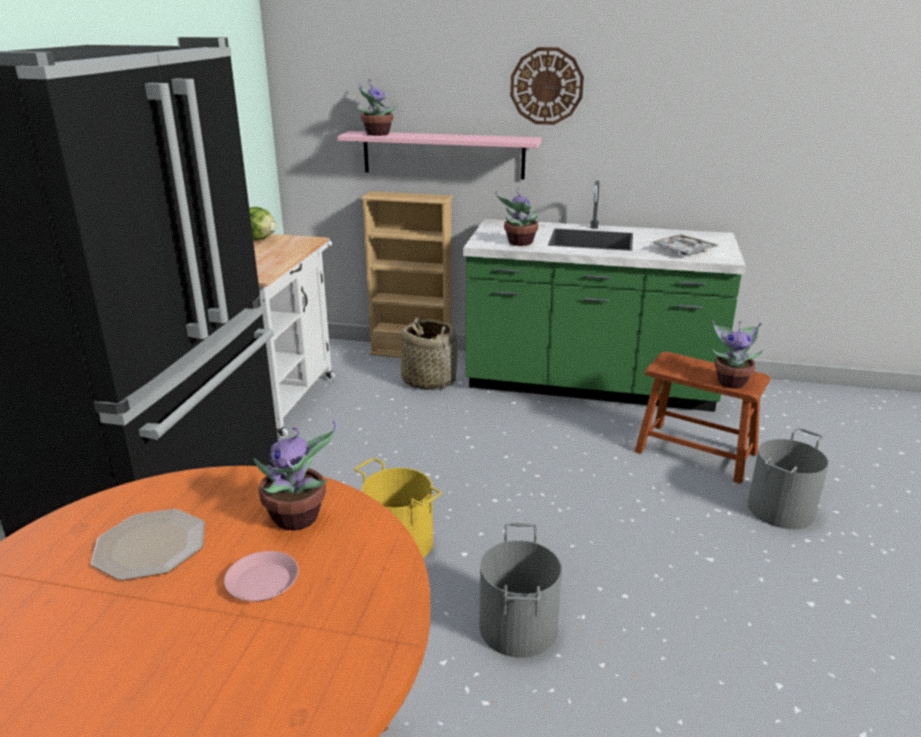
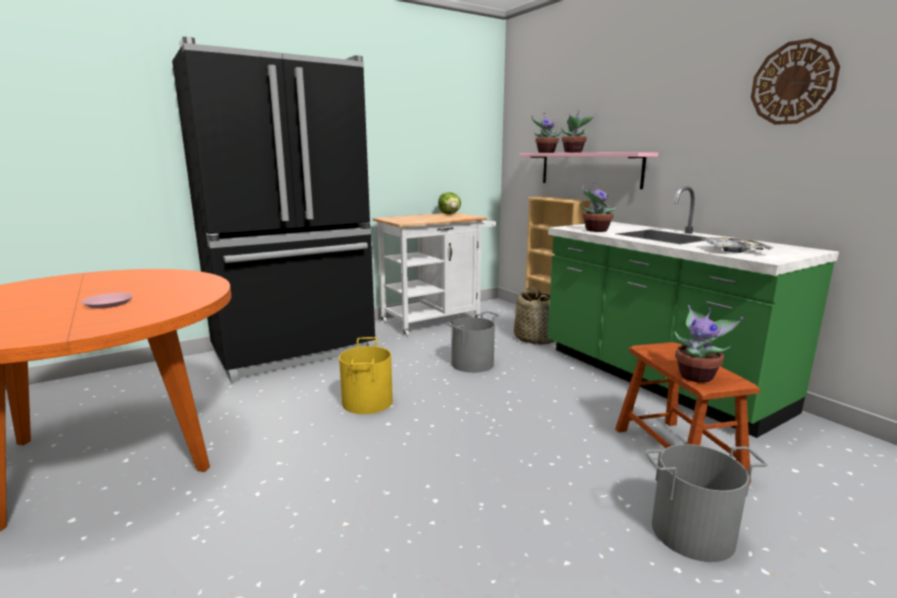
camera: 45 degrees right, 10 degrees down
plate [91,509,205,580] -> none
potted plant [253,420,337,530] -> potted plant moved to [561,110,596,153]
grey bucket [479,523,562,658] -> grey bucket moved to [445,311,499,373]
wall clock [510,47,584,125] -> wall clock moved to [751,38,840,125]

